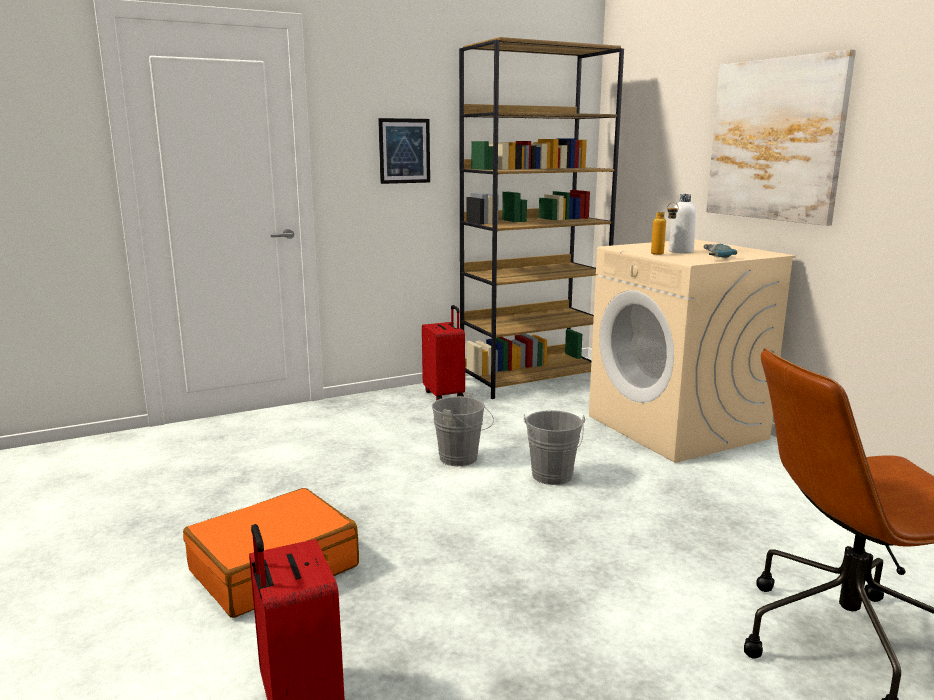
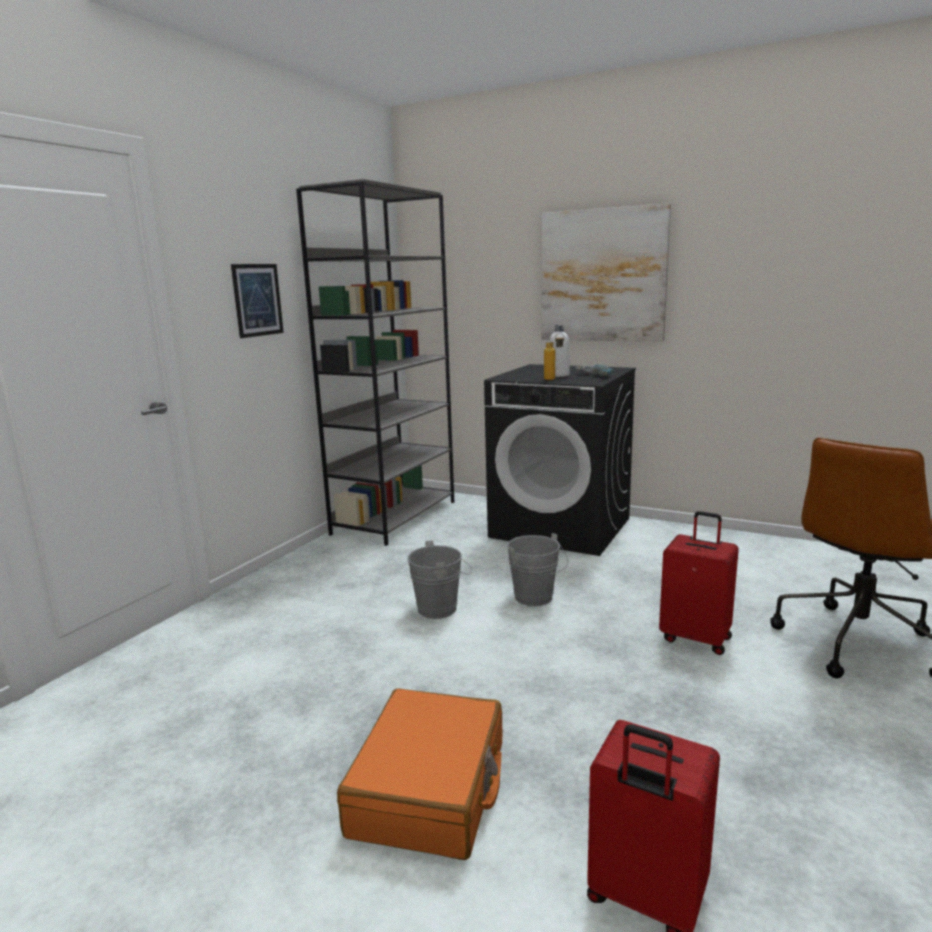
camera: 35 degrees left, 0 degrees up
red suitcase [422,305,465,401] -> red suitcase moved to [659,511,739,655]
brown bookcase [459,37,624,399] -> grey bookcase [296,179,454,546]
beige washing machine [589,239,796,463] -> black washing machine [484,364,636,556]

